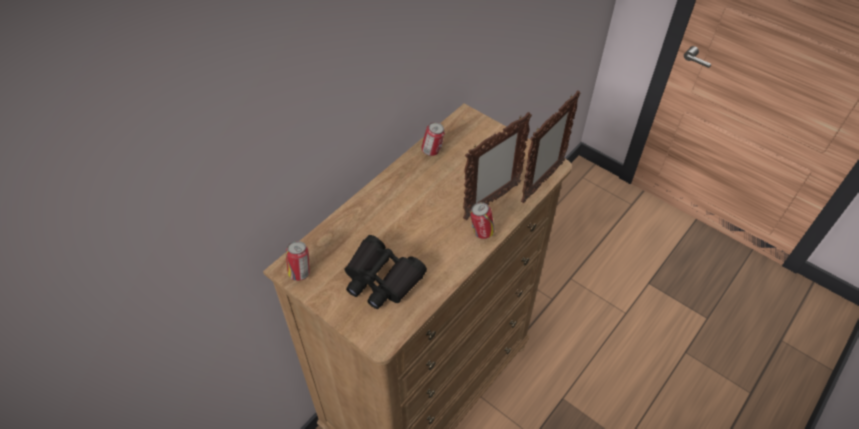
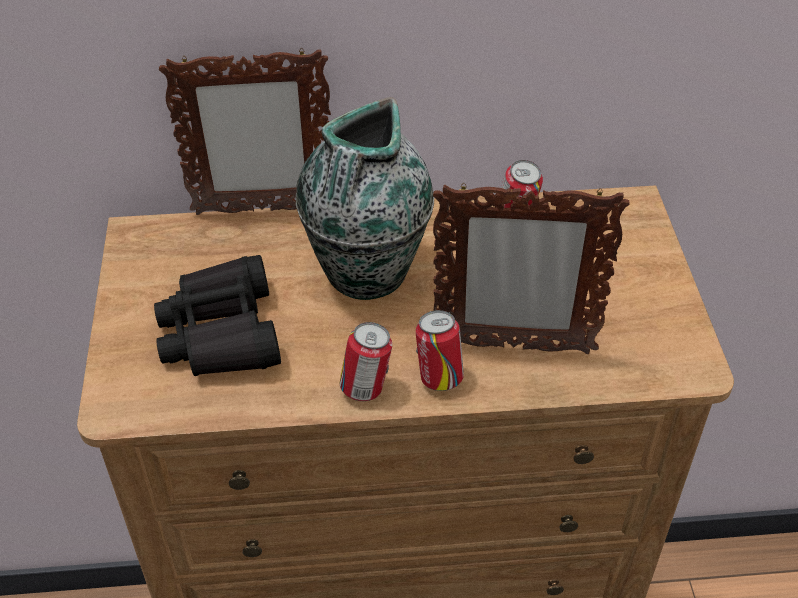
camera: 45 degrees right, 5 degrees down
can [286,241,310,281] -> can moved to [340,322,392,401]
picture frame [521,90,581,203] -> picture frame moved to [159,48,331,215]
none -> vase [296,97,434,300]

